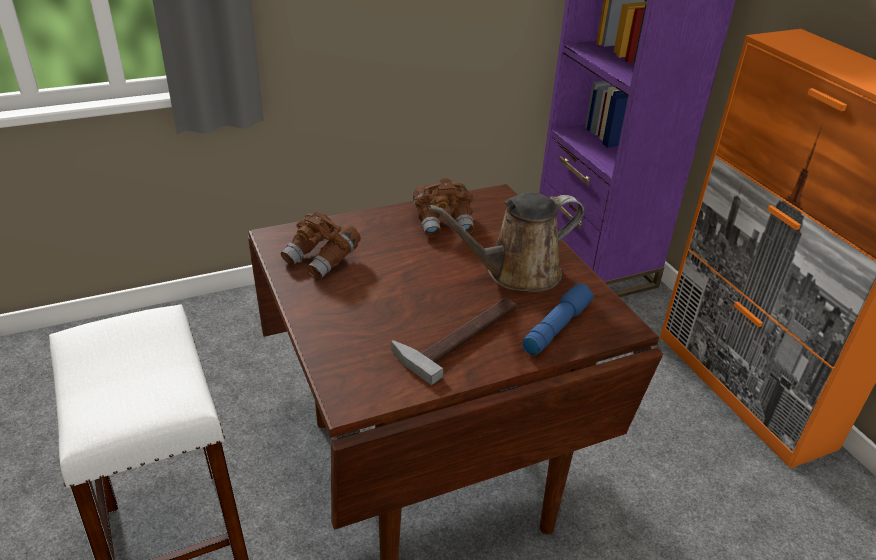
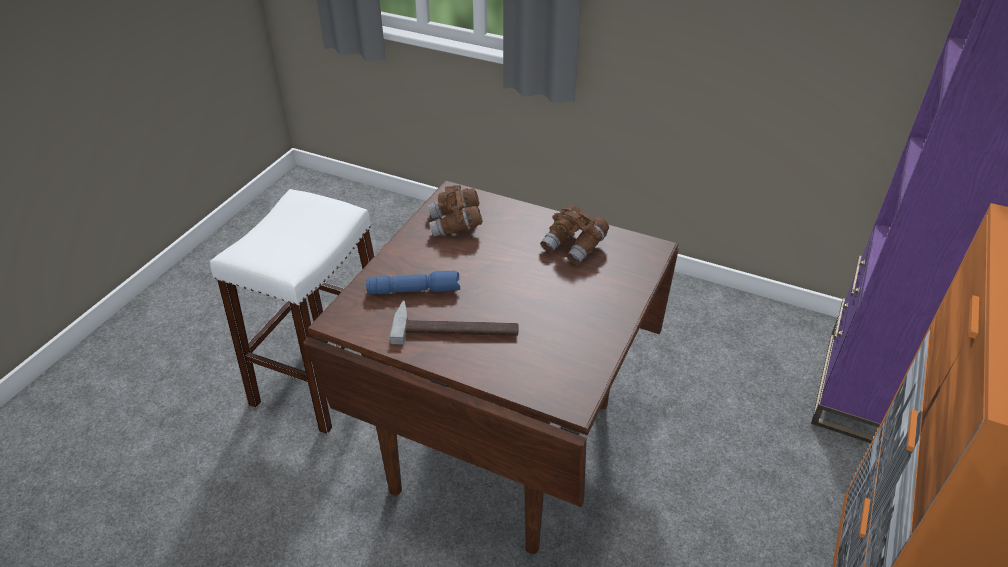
camera: 50 degrees right, 5 degrees up
brown watering can [429,192,584,292] -> none
blue flashlight [522,283,594,355] -> blue flashlight moved to [366,271,460,294]

